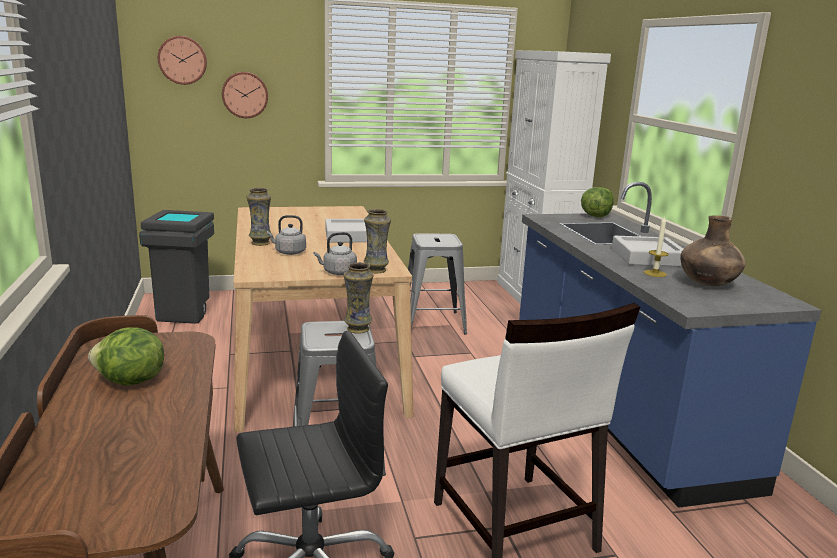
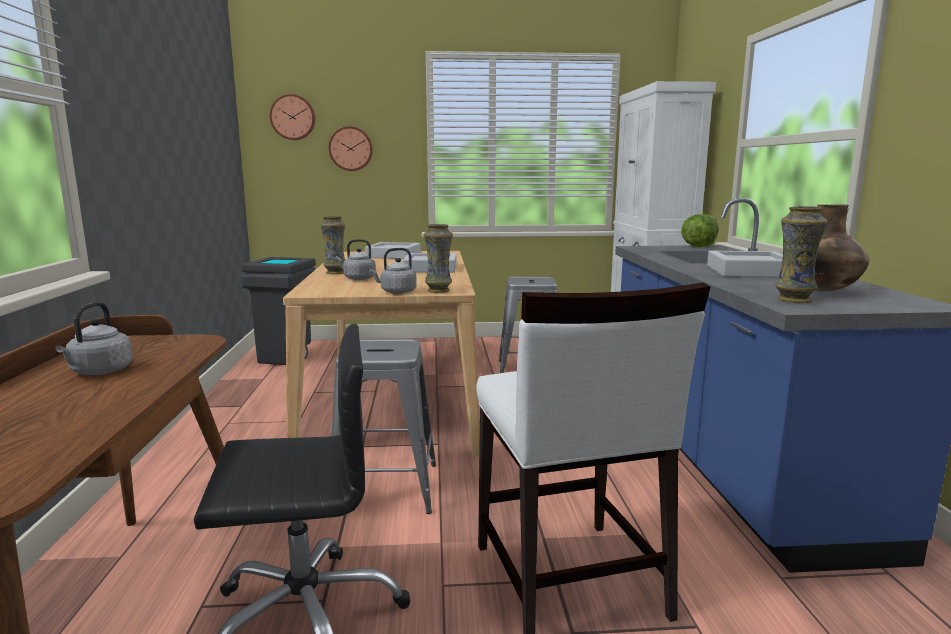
camera: 10 degrees right, 5 degrees down
lettuce [88,327,164,386] -> grey kettle [55,302,133,375]
vase [343,262,373,334] -> vase moved to [775,206,827,303]
candle [644,216,669,277] -> none
none -> grey tray [365,242,421,259]

